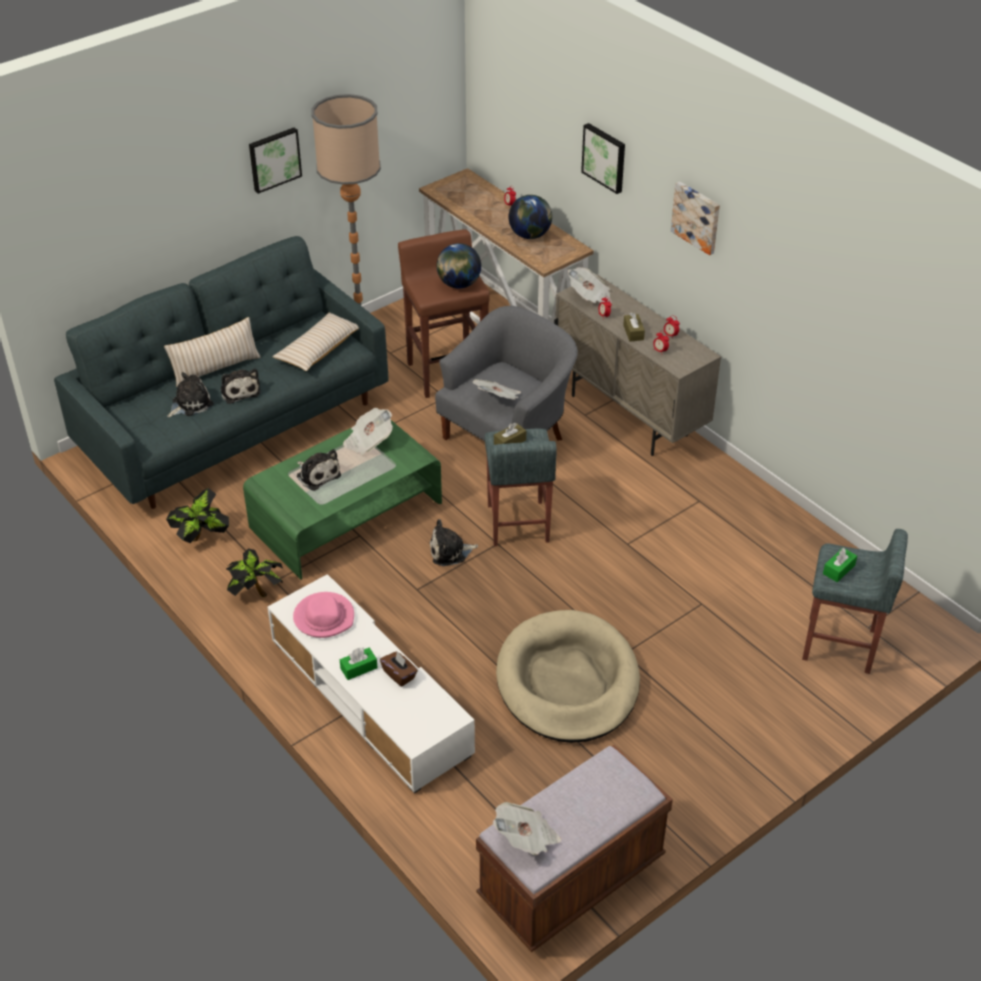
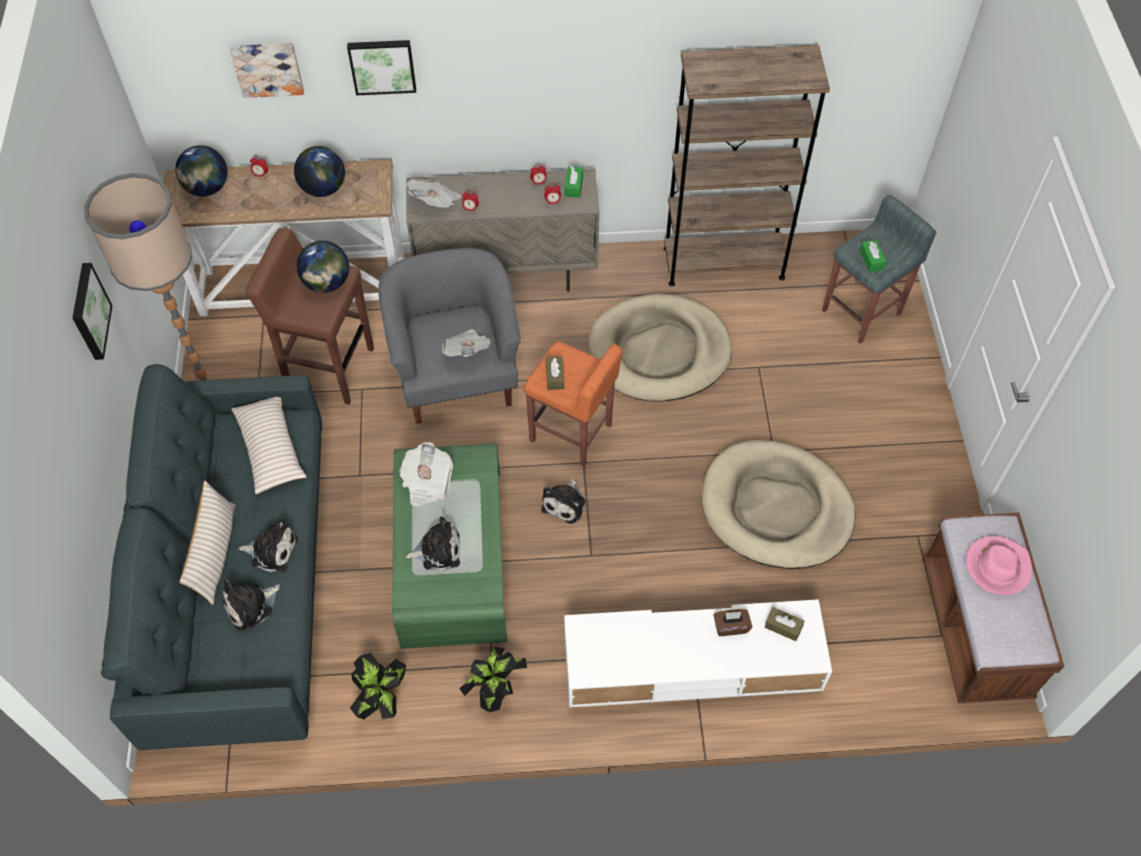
camera: 55 degrees left, 15 degrees up
plush toy [167,372,214,418] -> plush toy turned 120 degrees counterclockwise [223,580,280,631]
pink hat [293,592,354,638] -> pink hat moved to [966,536,1032,595]
green tissue box [340,647,378,680] -> green tissue box moved to [564,166,583,198]
grey stool [485,429,557,546] -> orange stool [523,341,622,467]
newspaper [492,802,561,855] -> none
brown tissue box [623,313,645,342] -> brown tissue box moved to [765,607,804,641]
picture [671,182,720,255] -> picture moved to [230,43,304,98]
none -> globe [175,145,228,196]
none -> beige dog bed [588,294,732,402]
none -> brown bookcase [664,45,830,286]

